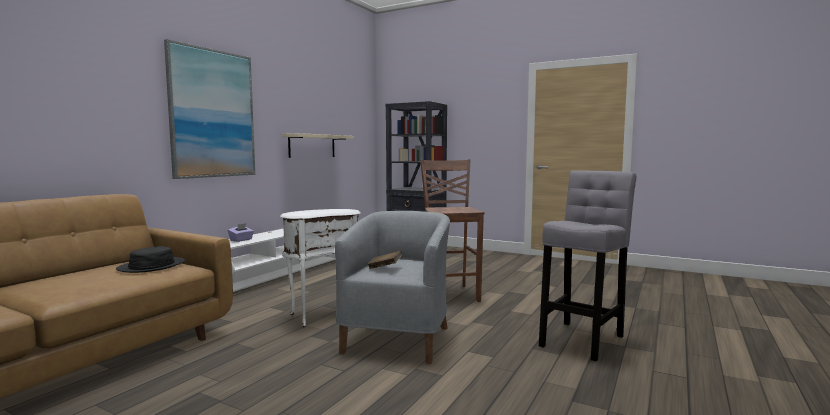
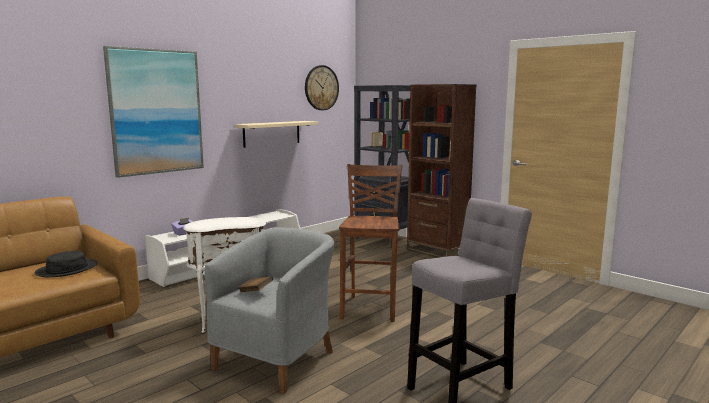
camera: 15 degrees right, 5 degrees up
none -> wall clock [305,65,339,110]
none -> brown bookcase [407,84,477,258]

